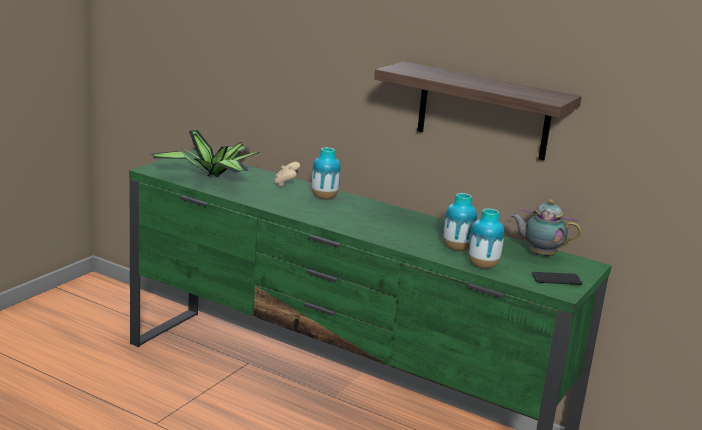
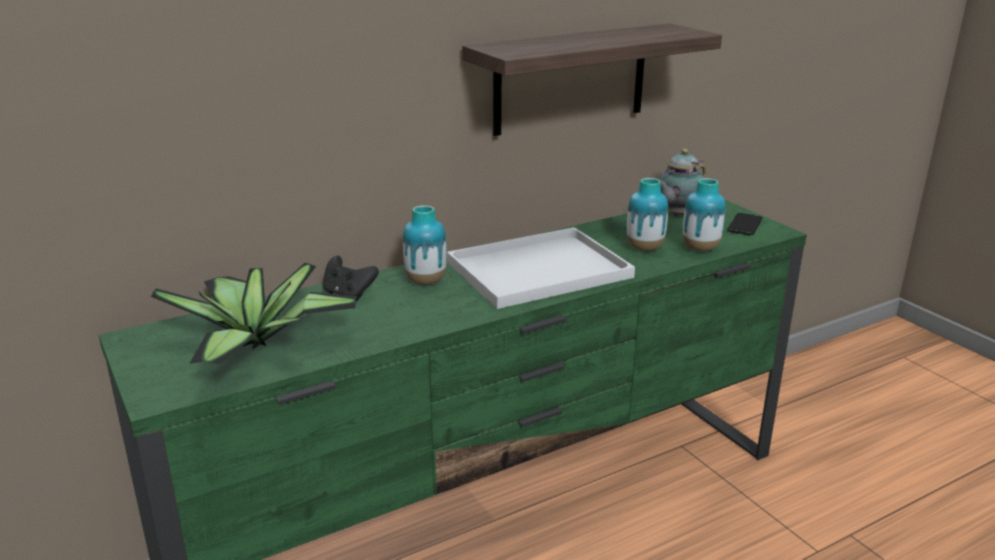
camera: 60 degrees left, 5 degrees up
beige game controller [275,162,300,187] -> black game controller [323,255,379,302]
none -> white tray [447,227,635,309]

